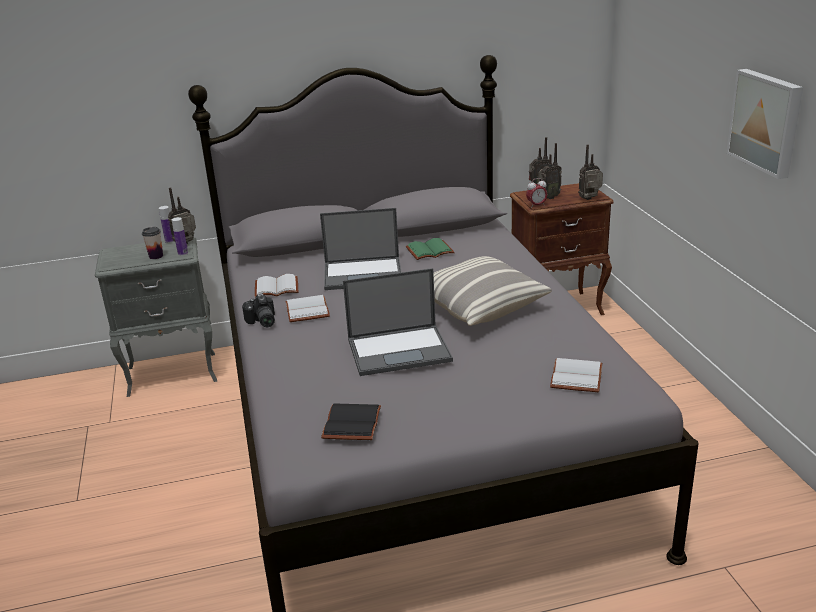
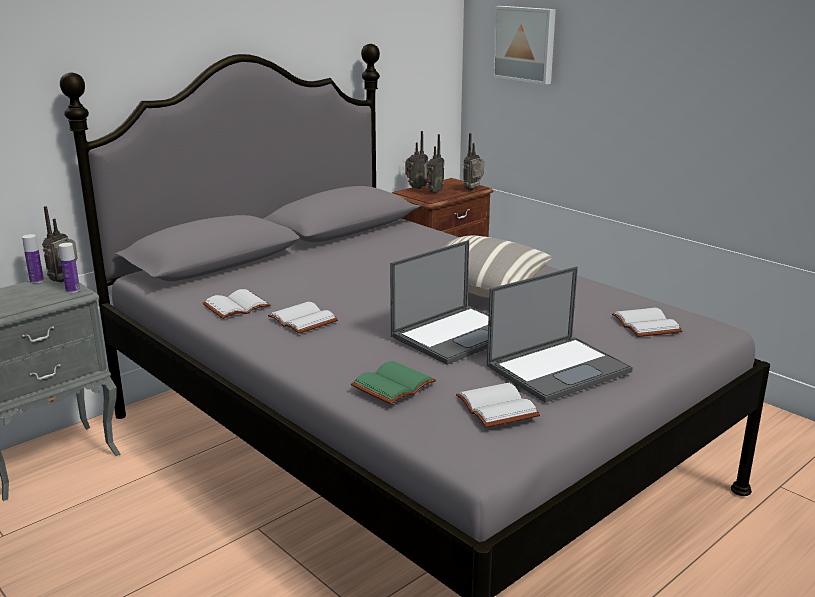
camera: 30 degrees left, 5 degrees down
cup [142,227,163,259] -> none
camera [242,294,275,327] -> none
laptop [320,208,401,290] -> laptop moved to [487,266,633,403]
black book [321,403,381,440] -> white book [456,383,541,428]
green book [406,238,455,260] -> green book moved to [351,361,436,405]
alarm clock [526,178,548,208] -> none
picture [726,69,803,179] -> picture moved to [492,6,556,85]

